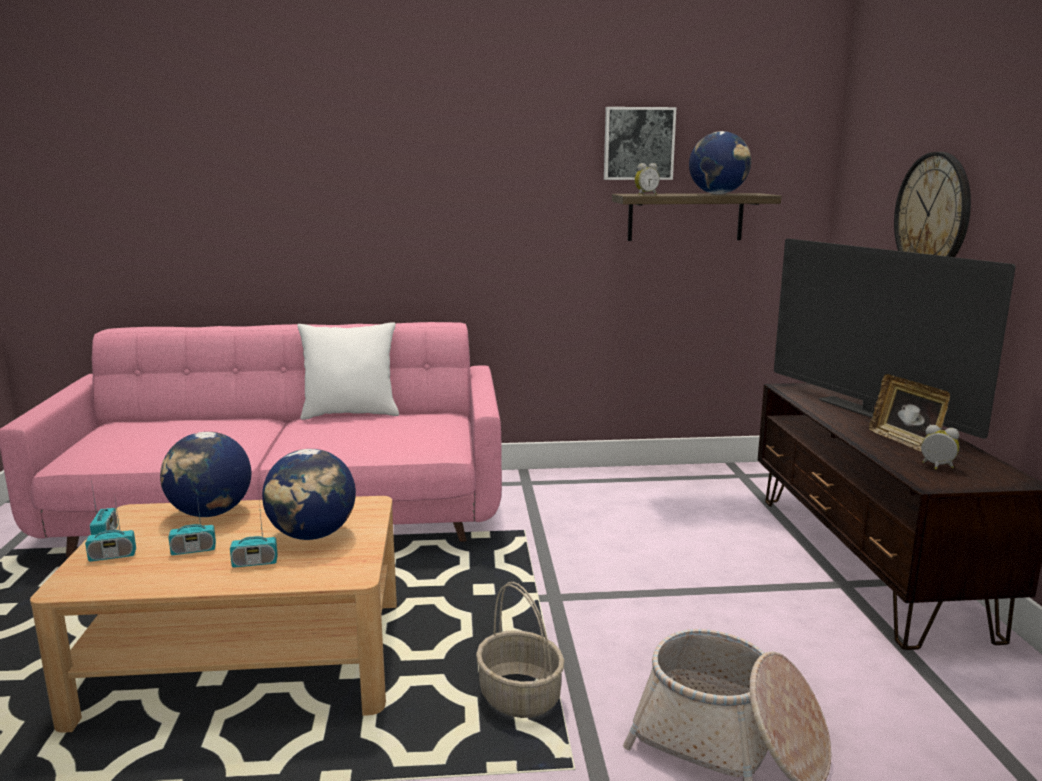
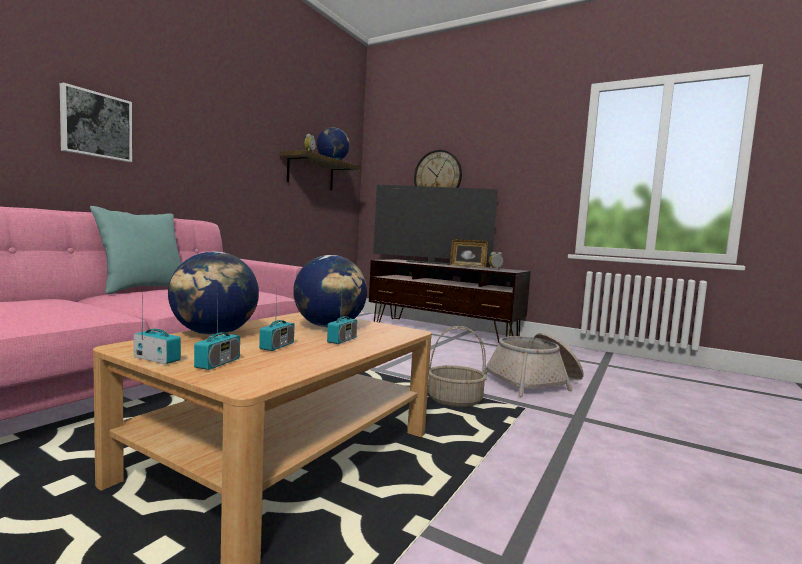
camera: 55 degrees left, 10 degrees down
white pillow [297,322,399,420] -> turquoise pillow [90,206,182,294]
picture [604,107,676,180] -> picture moved to [60,83,132,162]

